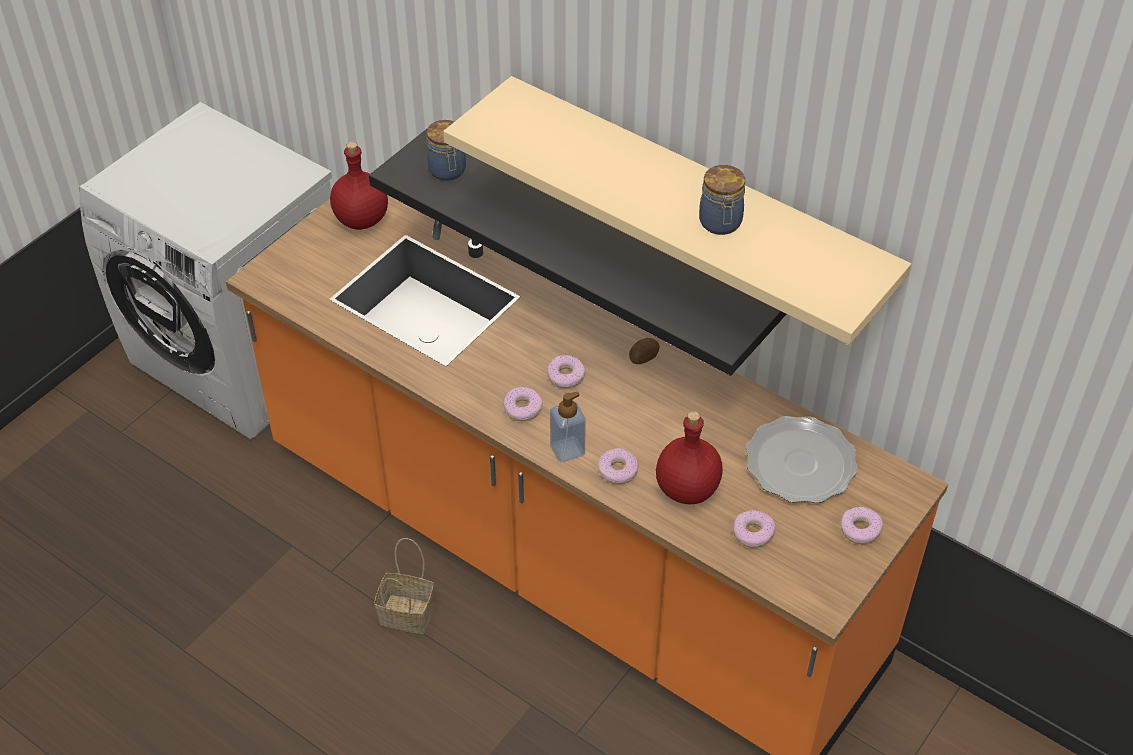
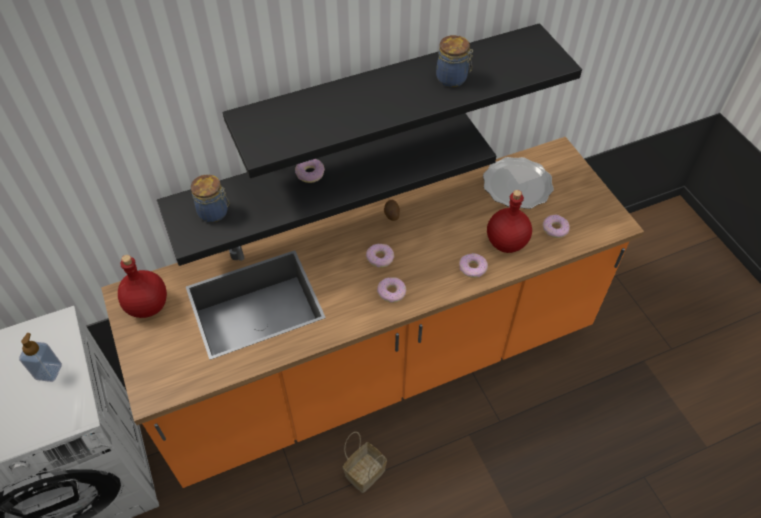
camera: 60 degrees left, 5 degrees up
beige shelf [443,76,911,345] -> black shelf [223,23,582,178]
soap dispenser [550,392,586,462] -> soap dispenser moved to [19,333,62,382]
donut [840,507,883,544] -> donut moved to [295,159,325,183]

